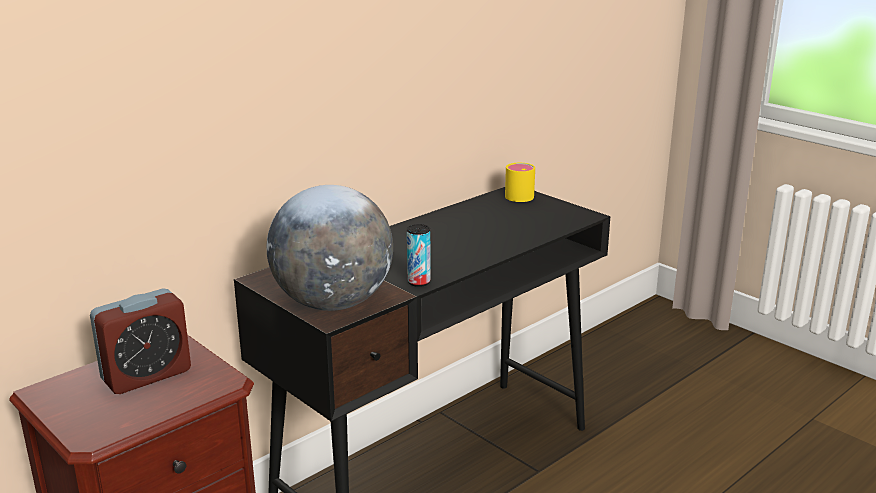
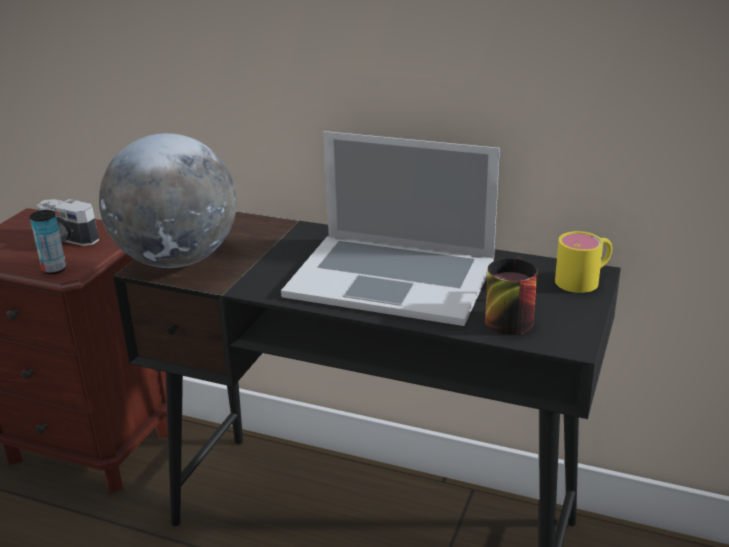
camera: 65 degrees right, 5 degrees up
alarm clock [90,289,191,394] -> camera [37,199,99,246]
can [407,224,431,287] -> can moved to [30,210,66,274]
none -> laptop [281,131,500,326]
none -> mug [485,256,538,335]

